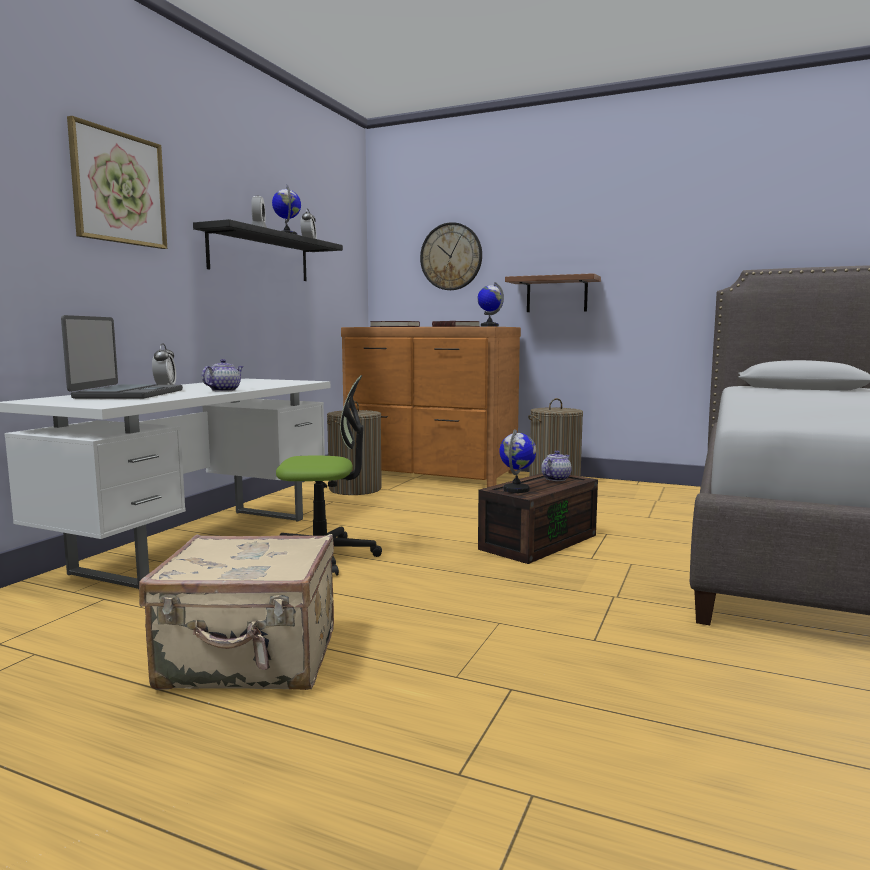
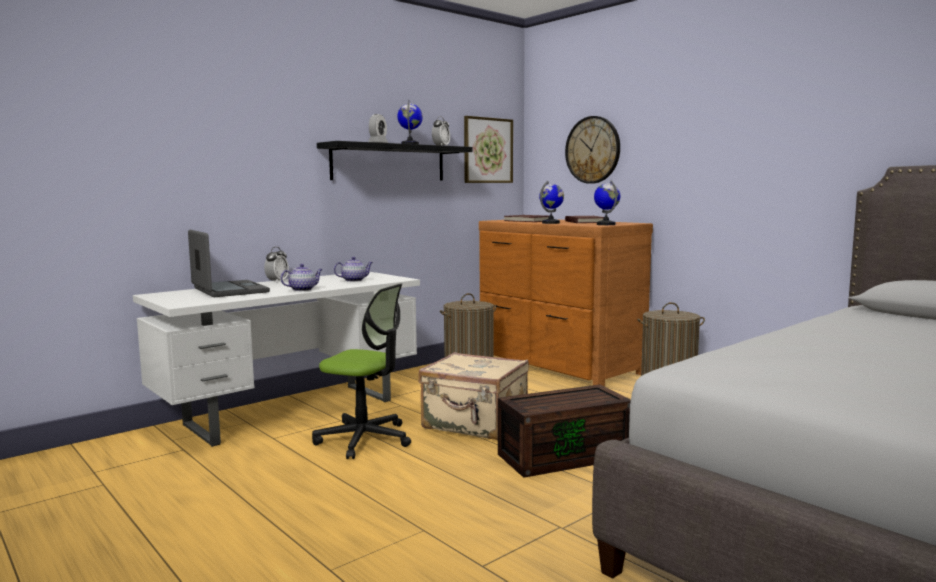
camera: 25 degrees right, 0 degrees up
laptop [61,315,183,399] -> laptop turned 60 degrees counterclockwise [188,230,270,297]
picture [67,116,167,249] -> picture moved to [464,116,513,183]
beige suitcase [139,534,334,690] -> beige suitcase moved to [418,352,529,440]
globe [499,429,536,493] -> globe moved to [539,181,564,224]
shelf [505,273,601,312] -> none
teapot [541,451,572,481] -> teapot moved to [334,257,373,282]

